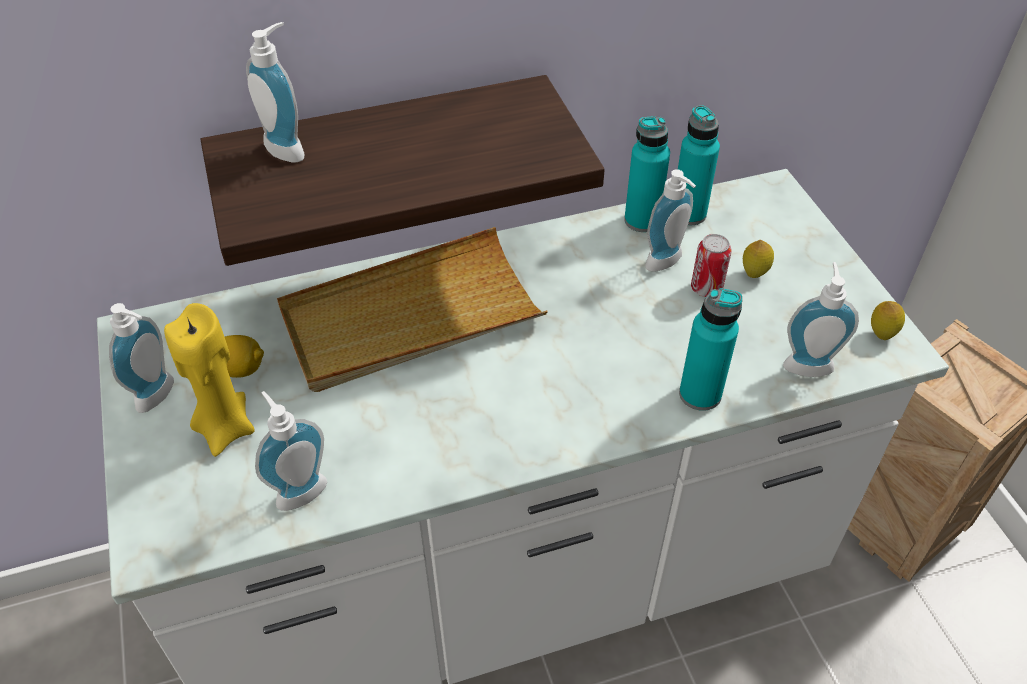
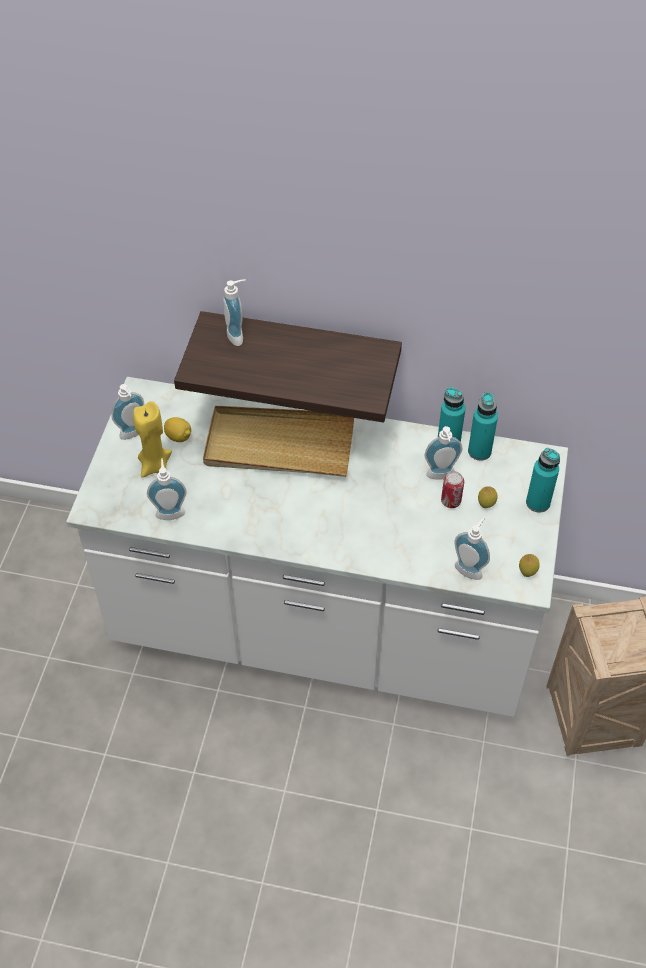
camera: 30 degrees right, 5 degrees up
turquoise bottle [679,288,742,411] -> turquoise bottle moved to [526,448,560,513]

